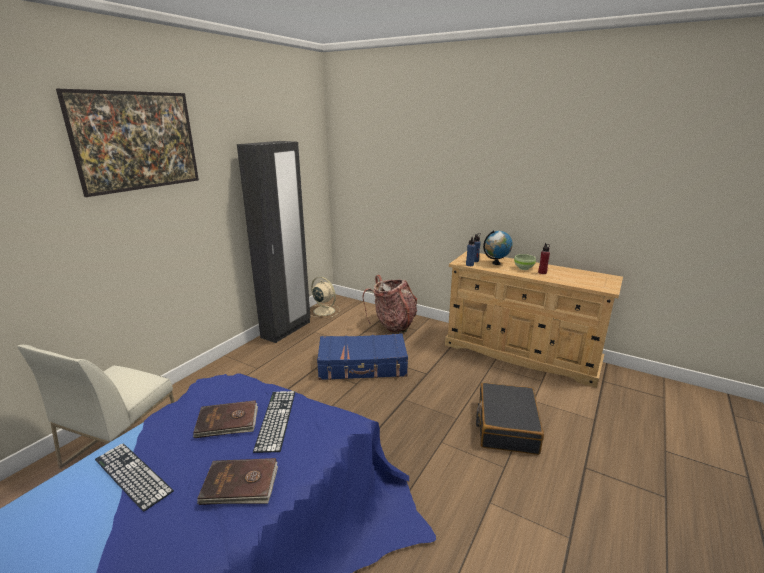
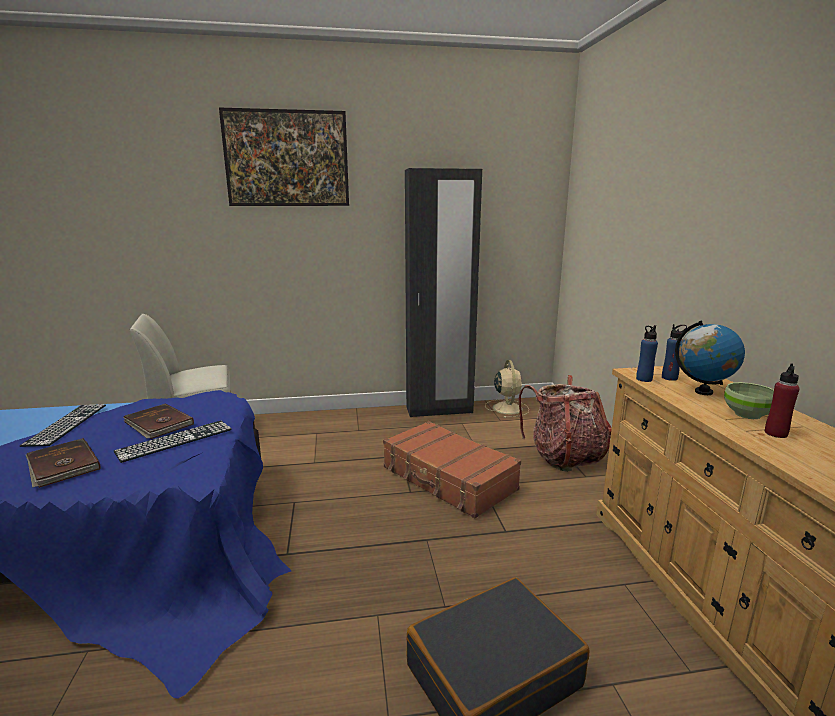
camera: 50 degrees right, 5 degrees down
blue suitcase [317,333,408,380] -> brown suitcase [383,421,521,518]

